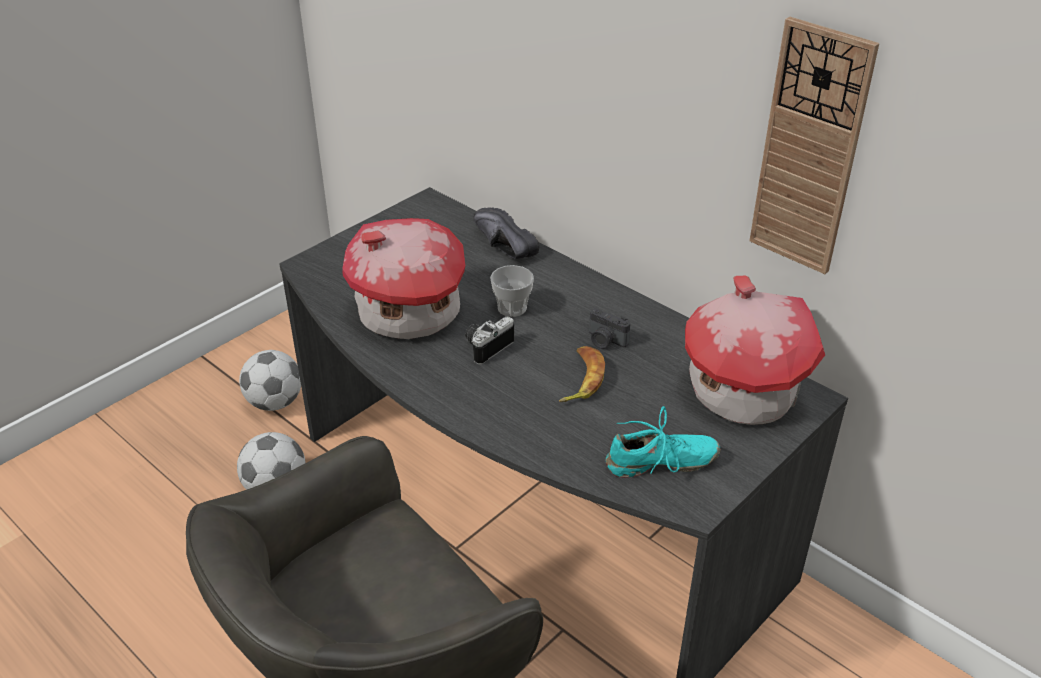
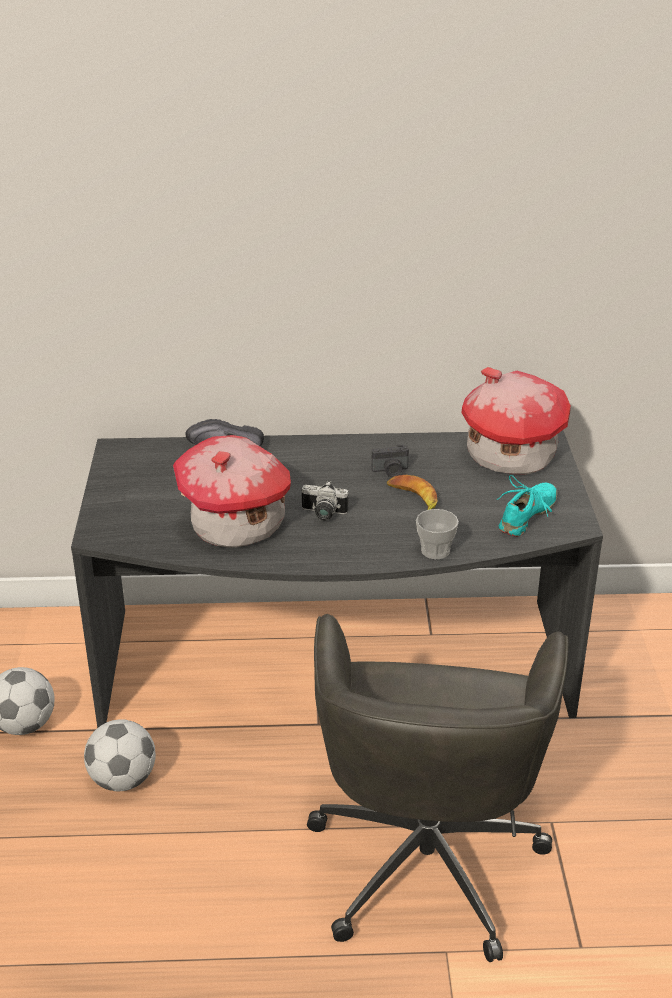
camera: 45 degrees left, 5 degrees down
camera [465,317,514,364] -> camera turned 75 degrees counterclockwise [302,481,349,521]
cup [490,265,534,317] -> cup moved to [416,509,459,559]
wall clock [749,17,879,274] -> none

